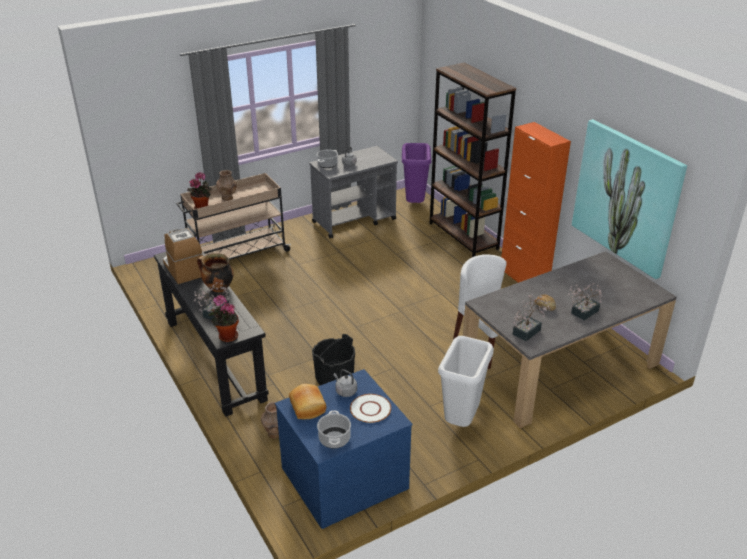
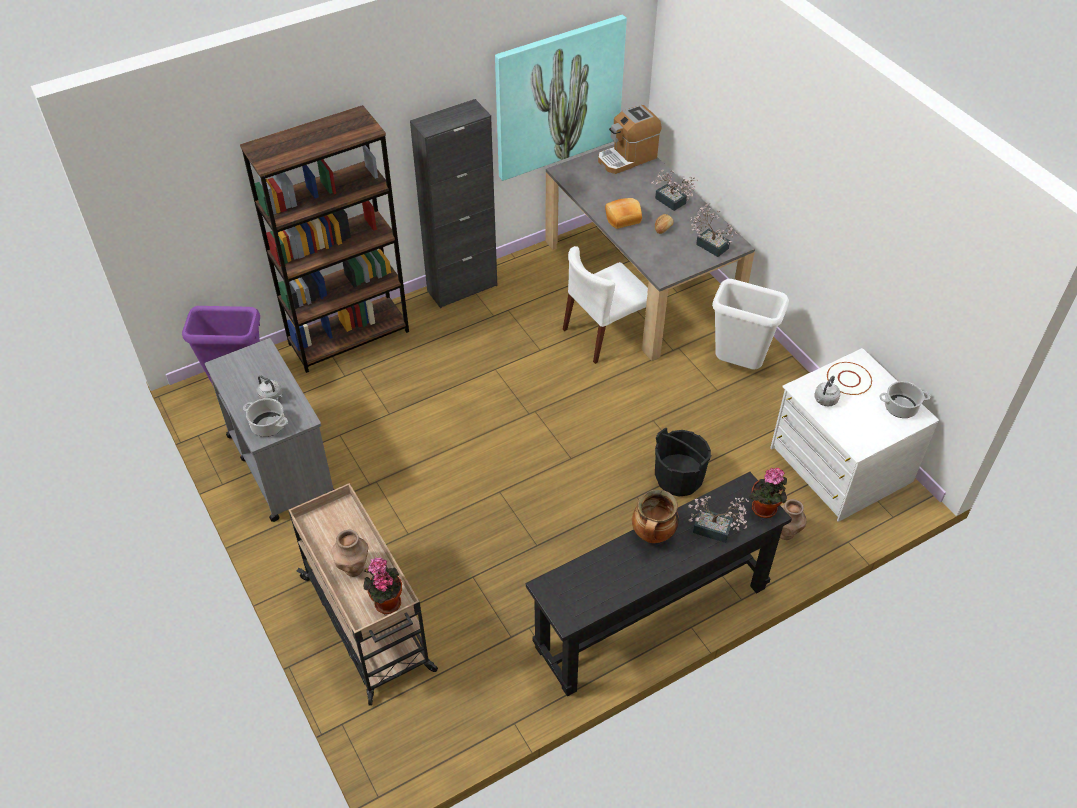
camera: 90 degrees left, 15 degrees up
coffee machine [163,228,202,284] -> coffee machine moved to [598,105,662,174]
blue dresser [275,369,413,529] -> white dresser [770,348,939,522]
bread [289,384,326,419] -> bread moved to [605,198,642,229]
orange cabinet [501,122,571,283] -> black cabinet [410,99,497,308]

